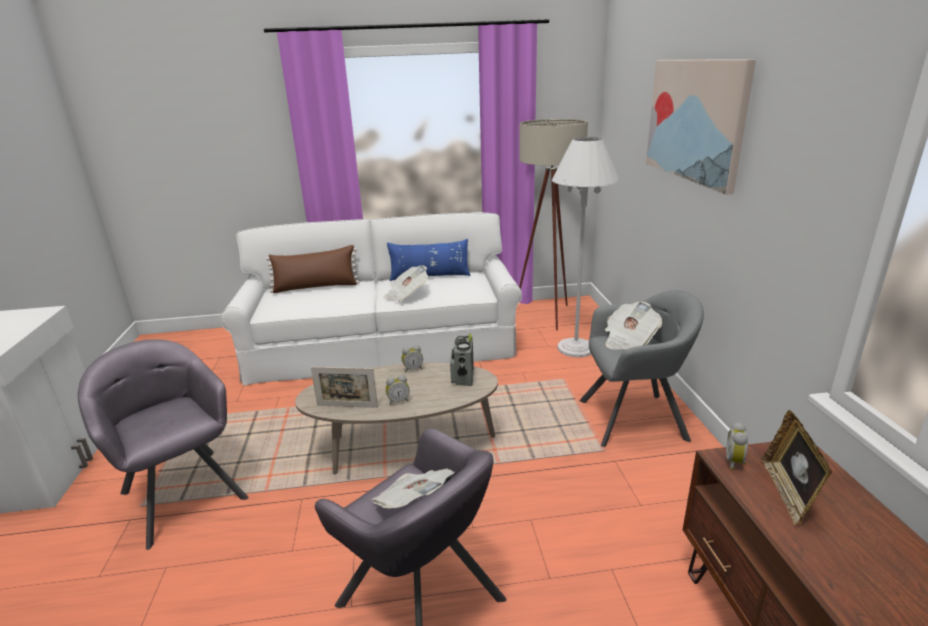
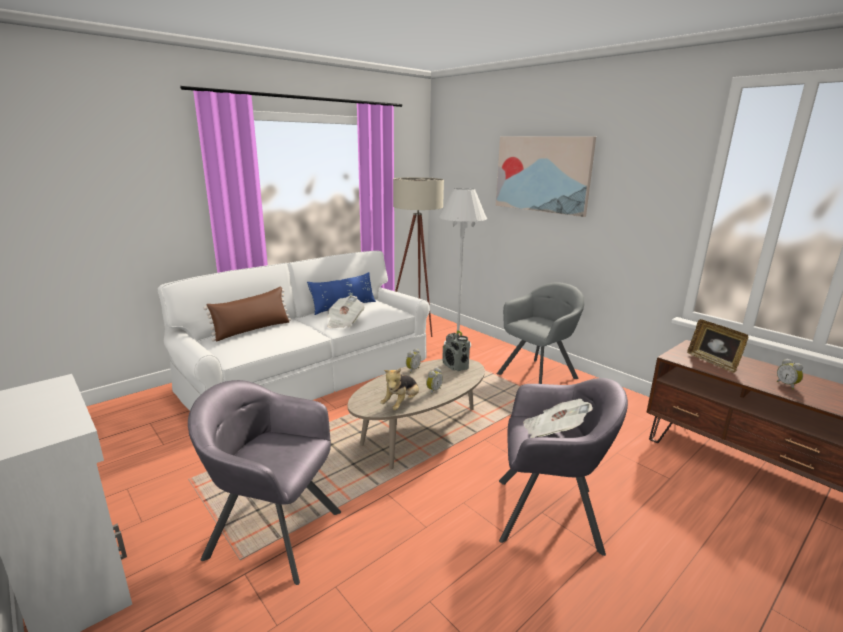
camera: 35 degrees left, 5 degrees down
picture frame [311,367,378,408] -> plush toy [380,368,419,410]
newspaper [605,301,662,350] -> none
alarm clock [726,422,748,470] -> alarm clock moved to [777,358,803,389]

